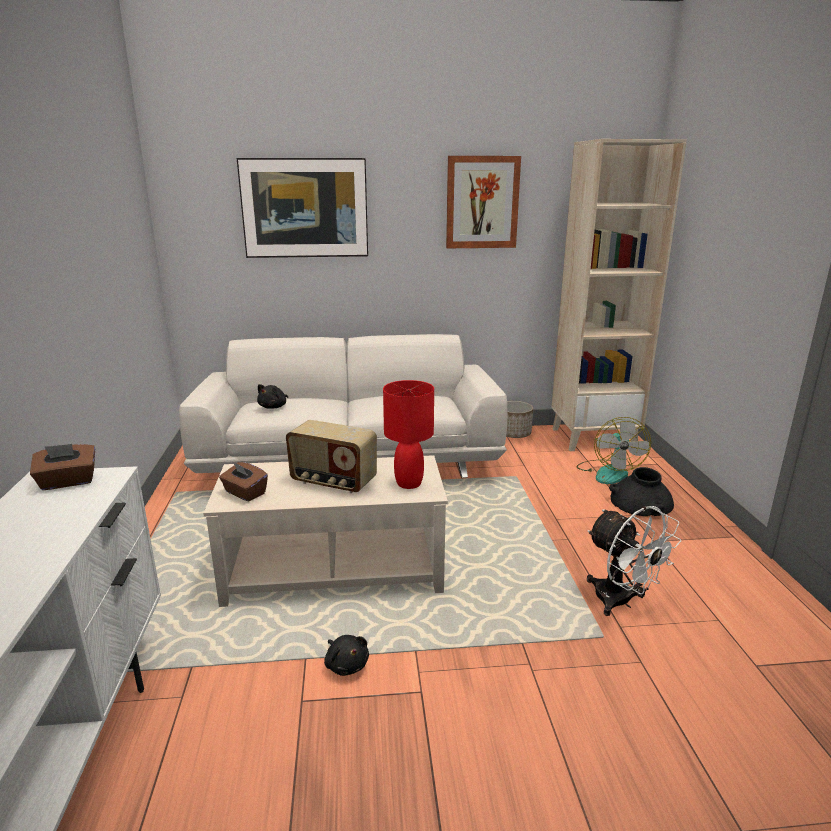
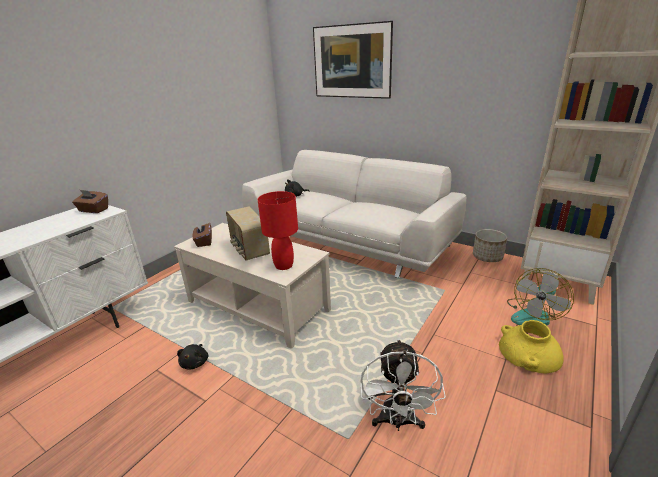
camera: 40 degrees right, 5 degrees up
picture [446,156,521,248] -> none
black vase [609,467,674,516] -> yellow vase [499,320,564,373]

